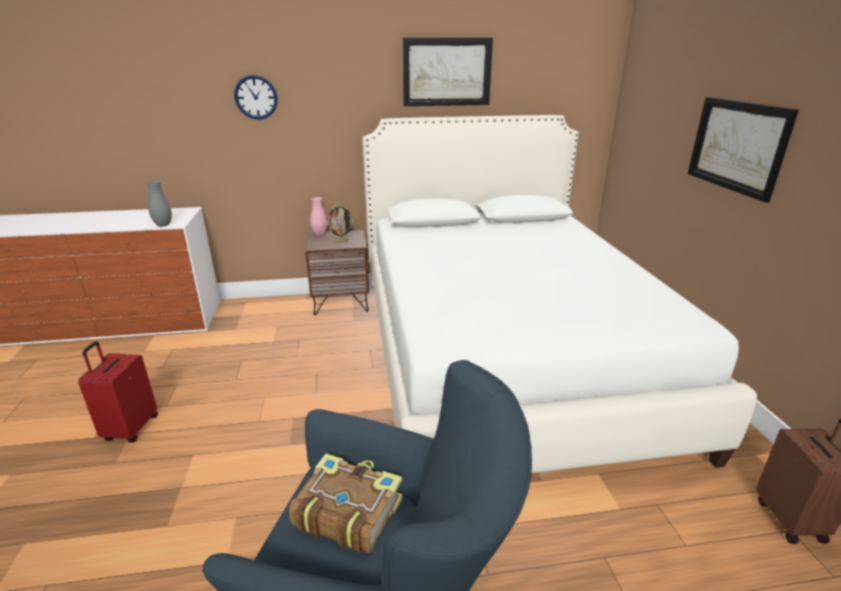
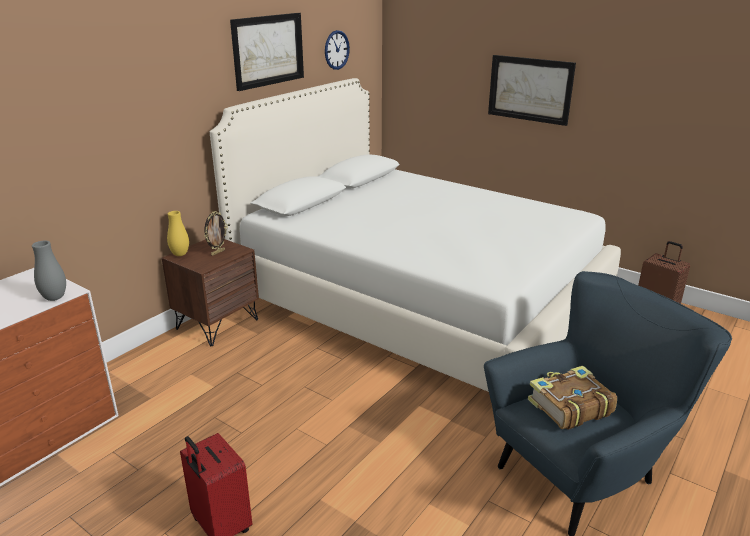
camera: 45 degrees left, 0 degrees up
wall clock [234,75,278,120] -> wall clock moved to [325,30,350,70]
pink vase [310,197,328,236] -> yellow vase [167,211,189,256]

